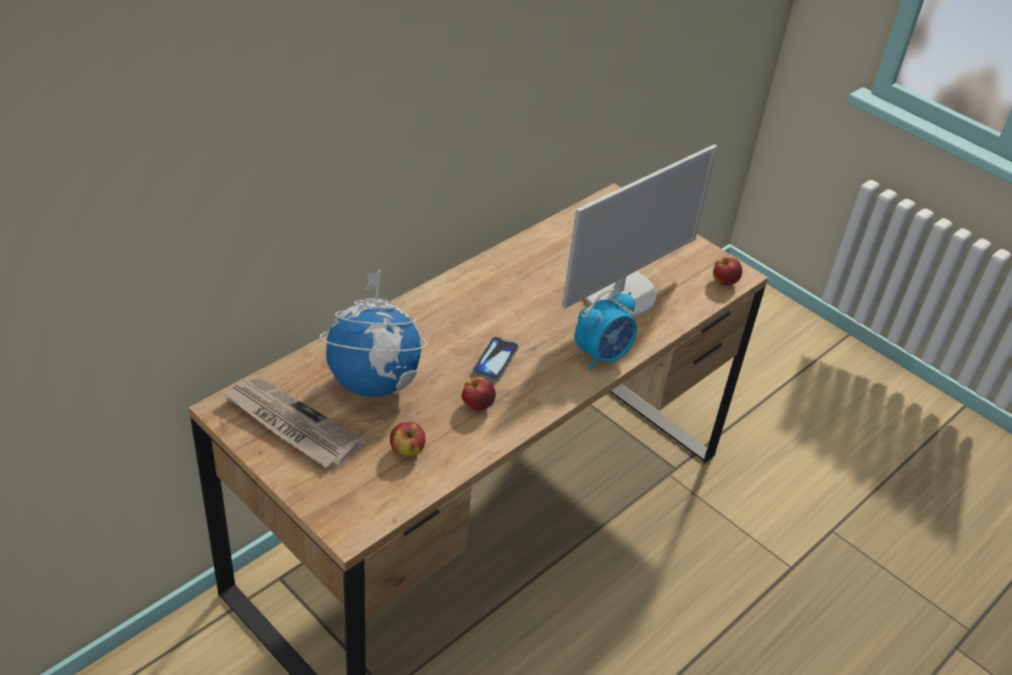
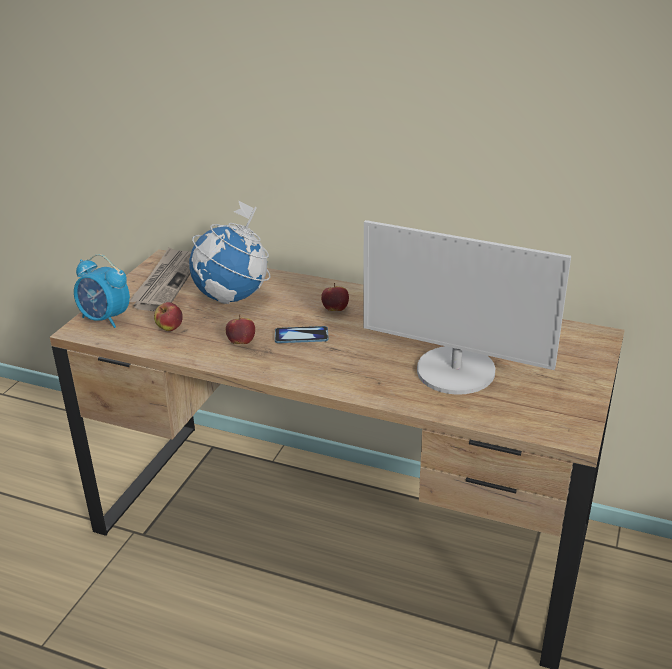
camera: 70 degrees right, 10 degrees down
alarm clock [575,290,637,370] -> alarm clock moved to [74,254,130,328]
apple [713,257,742,286] -> apple moved to [321,283,349,311]

